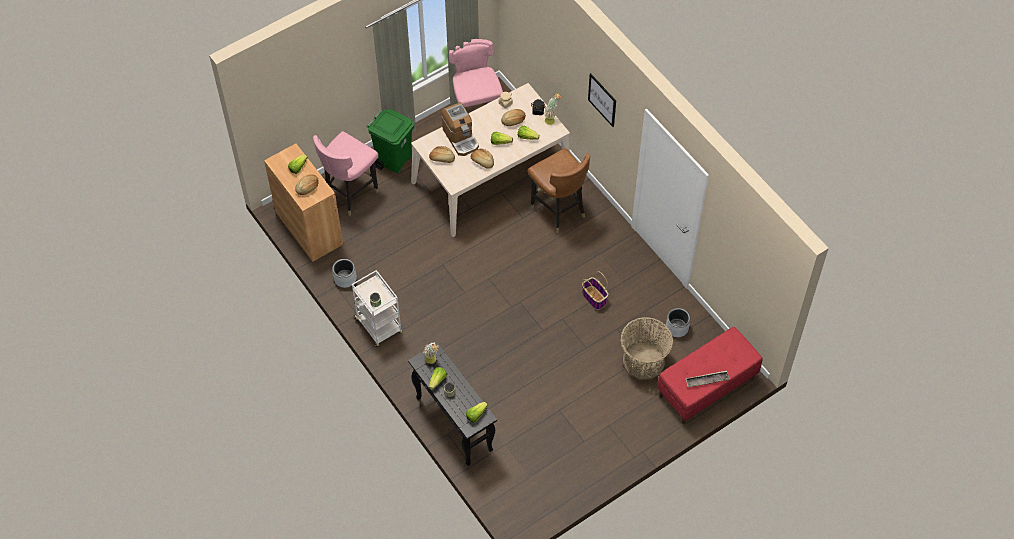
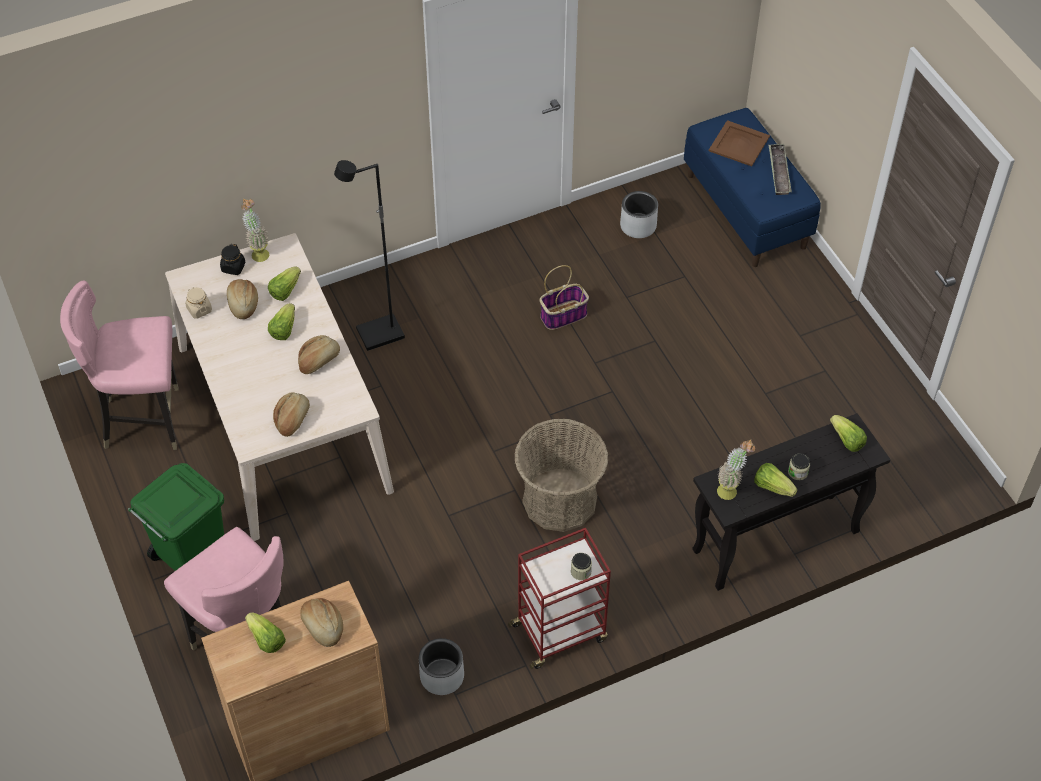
camera: 80 degrees left, 5 degrees down
white cart [352,270,403,347] -> red cart [508,528,611,669]
coffee machine [441,102,479,156] -> none
brown chair [528,148,590,233] -> black floor lamp [334,160,405,351]
picture [588,73,616,127] -> none
basket [620,317,673,380] -> basket moved to [514,418,608,532]
red bench [657,327,762,424] -> blue bench [684,108,821,267]
none -> brown tray [709,120,770,166]

